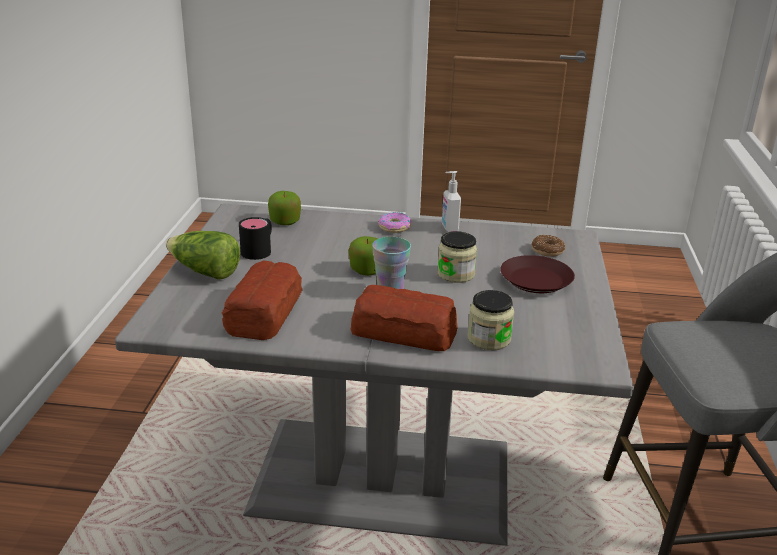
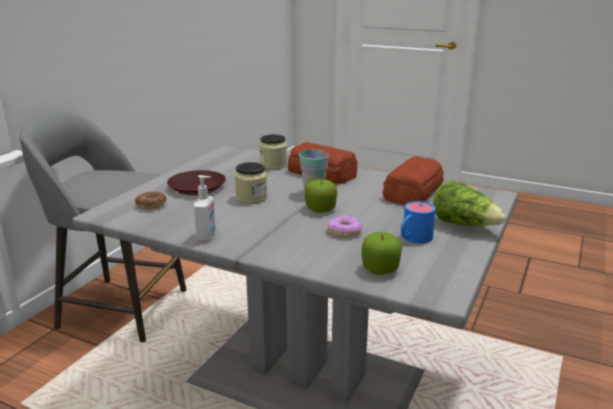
camera: 160 degrees left, 5 degrees down
black mug [239,217,272,260] -> blue mug [401,201,436,244]
donut [378,212,411,233] -> donut moved to [327,215,362,237]

